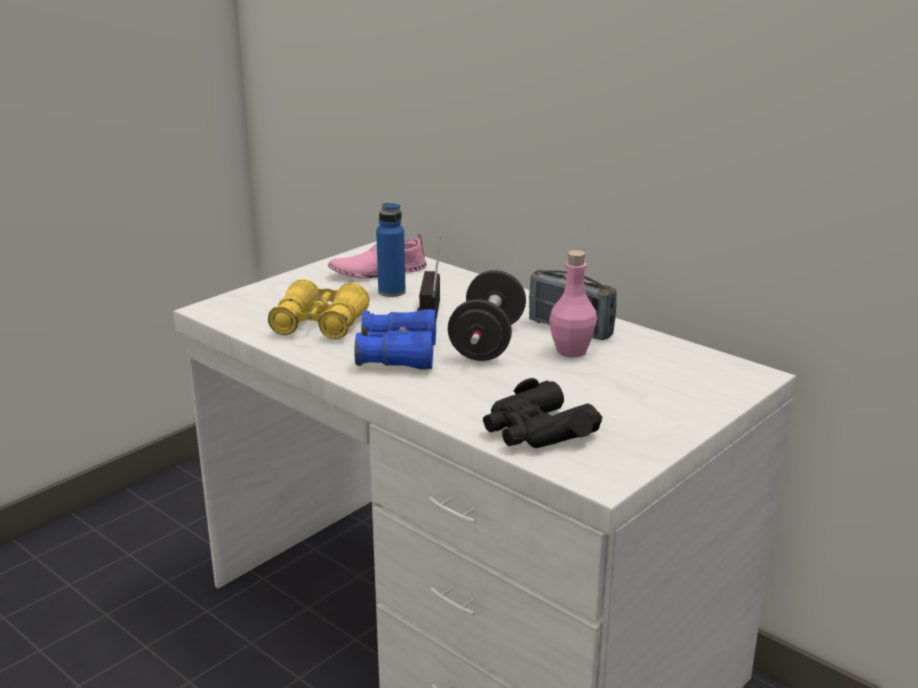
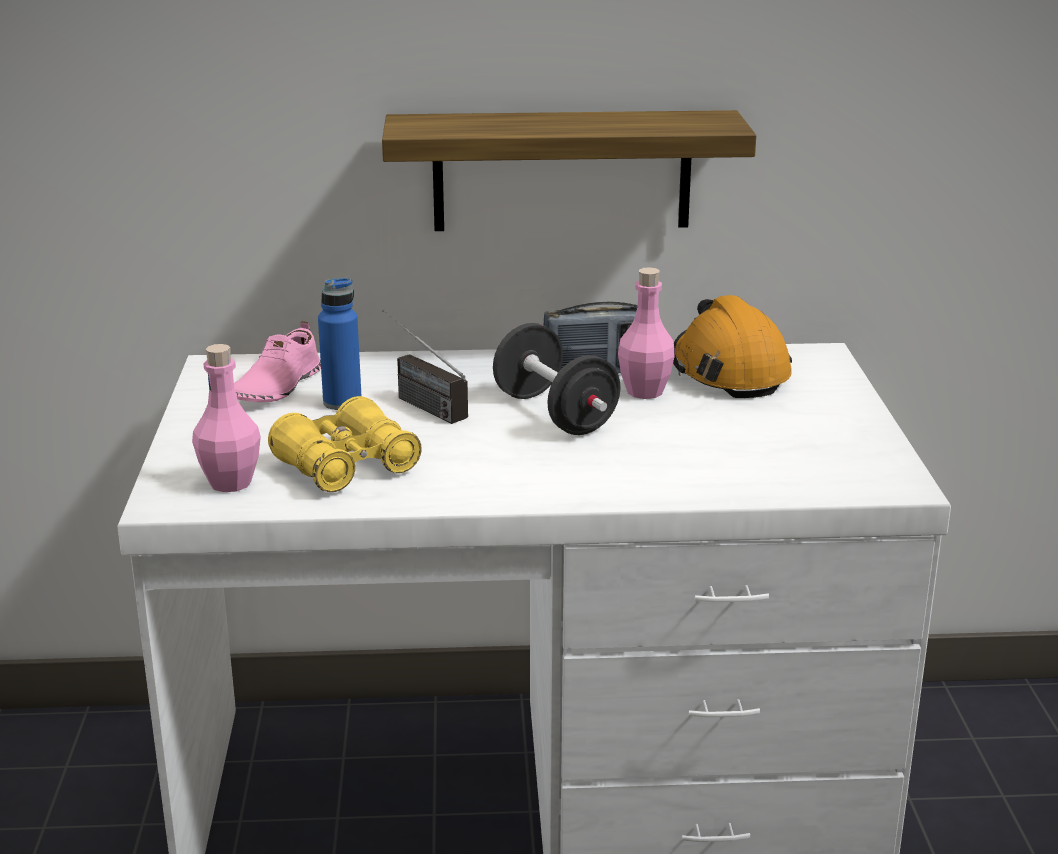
camera: 45 degrees left, 0 degrees up
blue binoculars [355,309,436,370] -> none
black binoculars [483,378,602,448] -> none
none -> pink bottle [192,344,261,492]
none -> shelf [382,110,756,231]
none -> orange hard hat [673,295,792,398]

